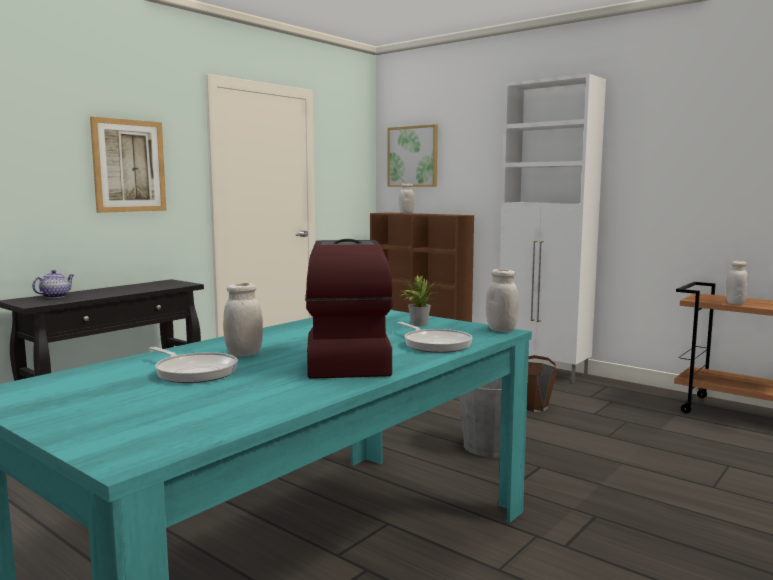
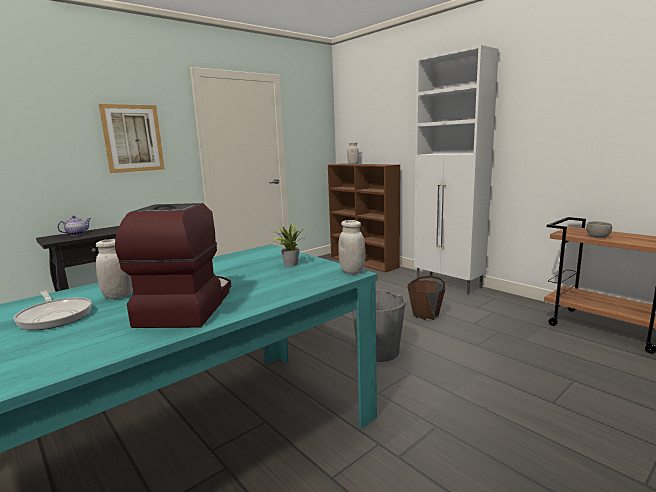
camera: 10 degrees right, 5 degrees up
picture [387,124,438,187] -> none
frying pan [397,322,472,353] -> none
white jar [726,261,748,304] -> grey bowl [586,221,612,238]

